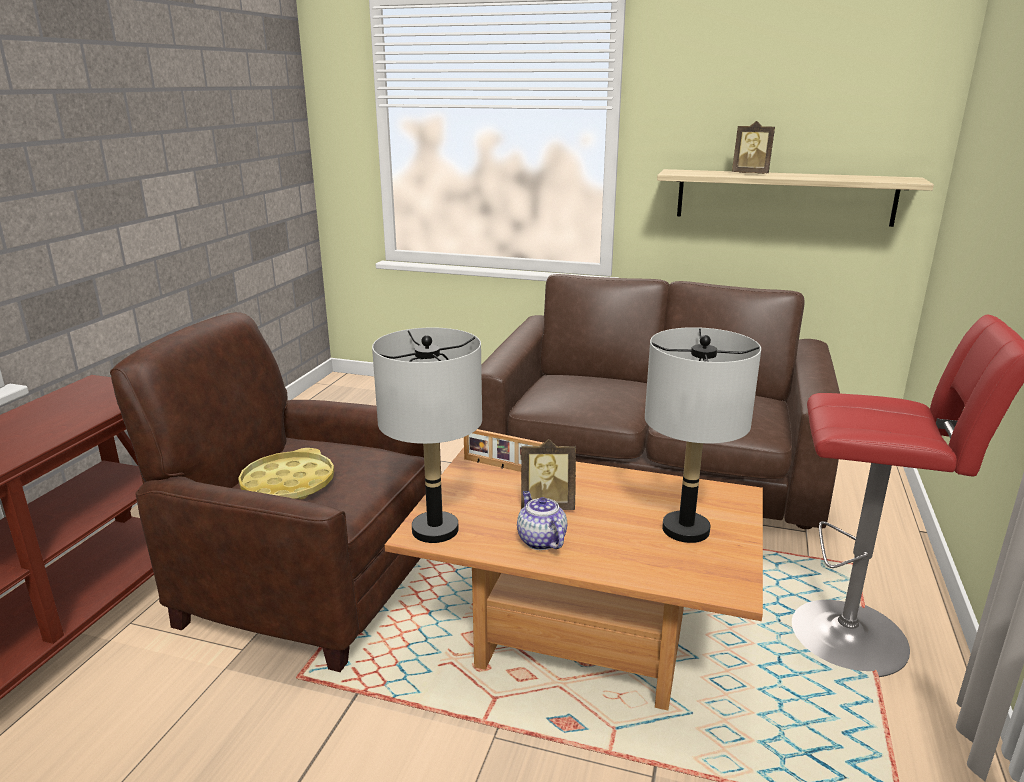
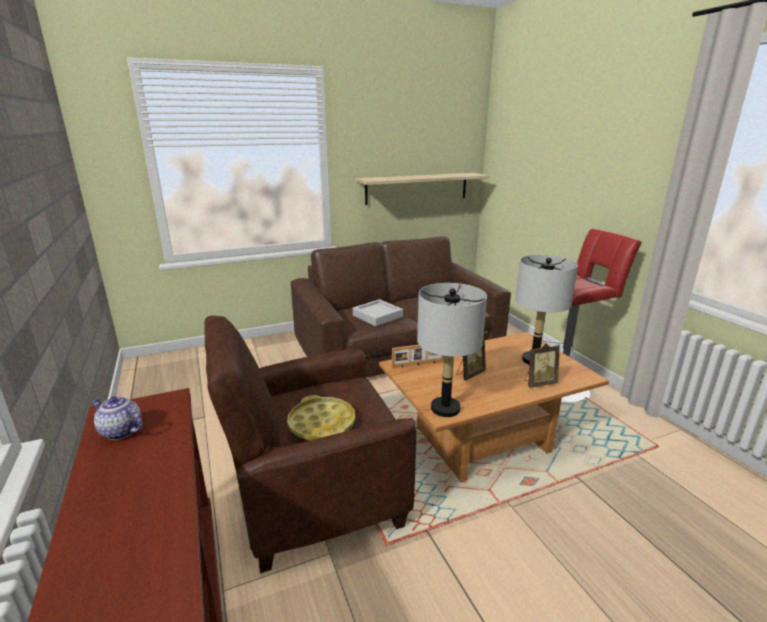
camera: 40 degrees left, 0 degrees up
teapot [517,491,567,550] -> teapot moved to [92,396,143,440]
picture frame [732,121,775,174] -> picture frame moved to [524,343,560,388]
none -> grey tray [353,299,403,326]

